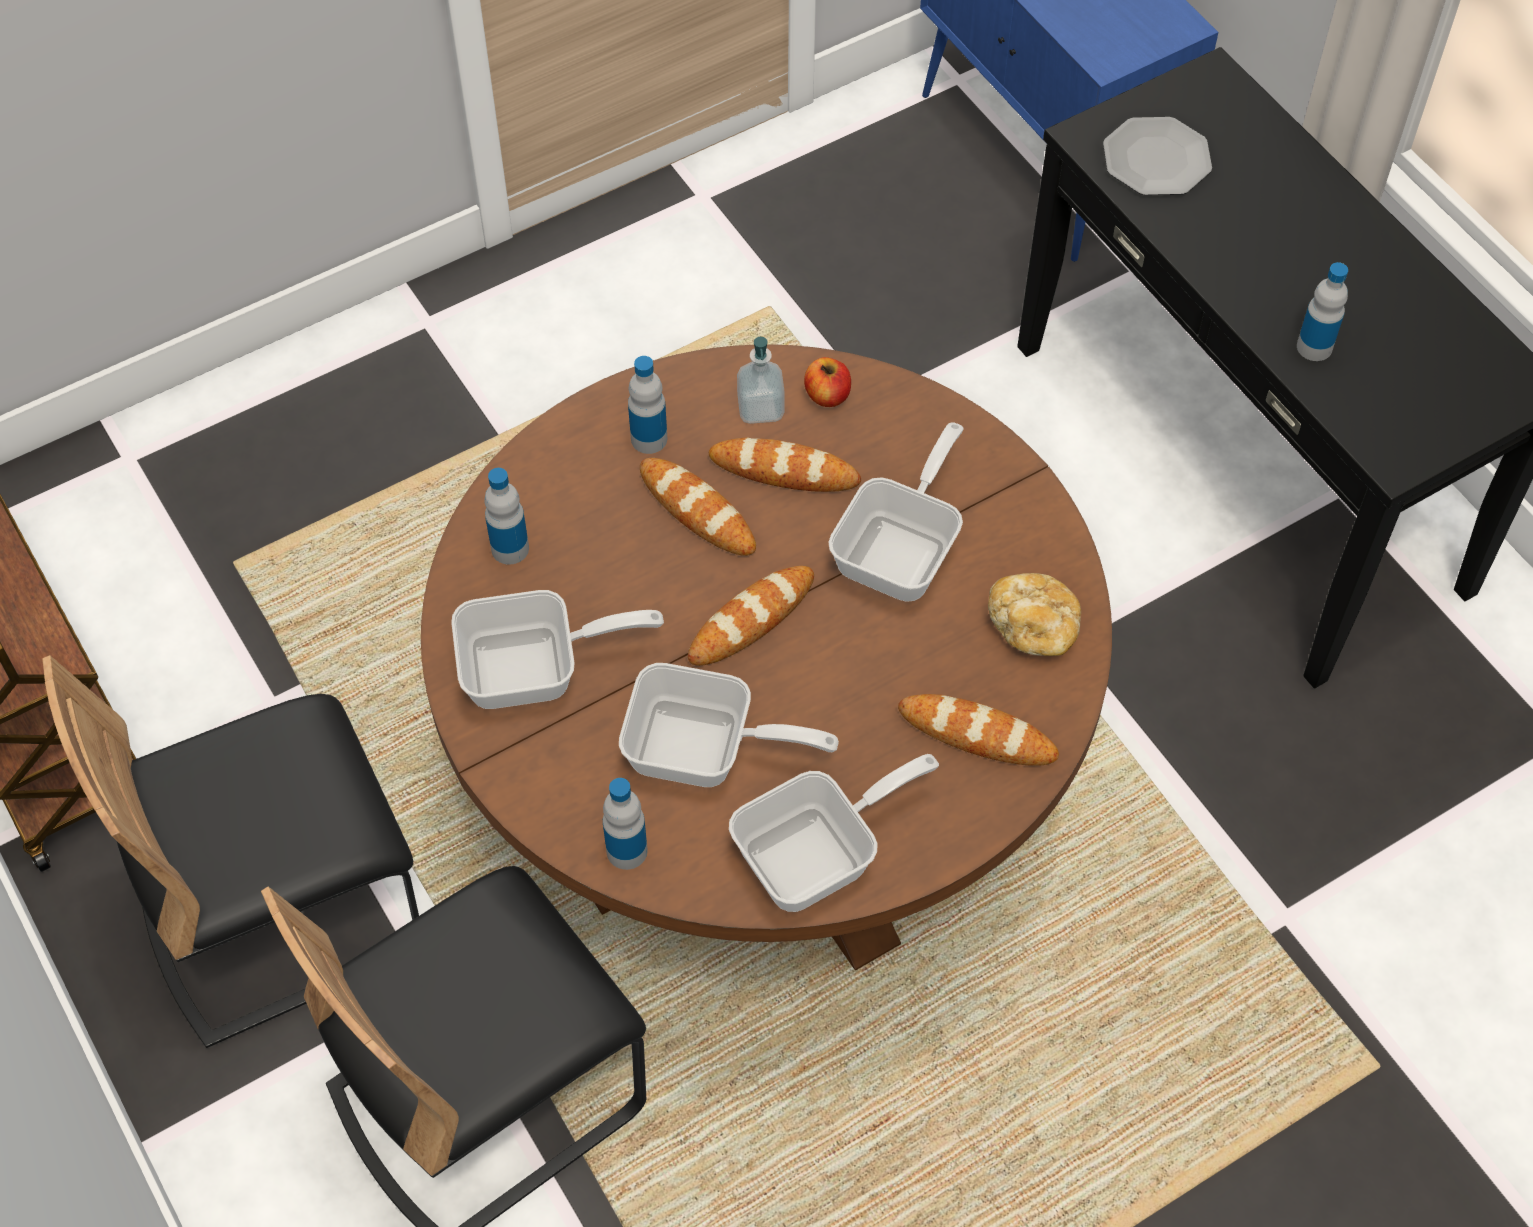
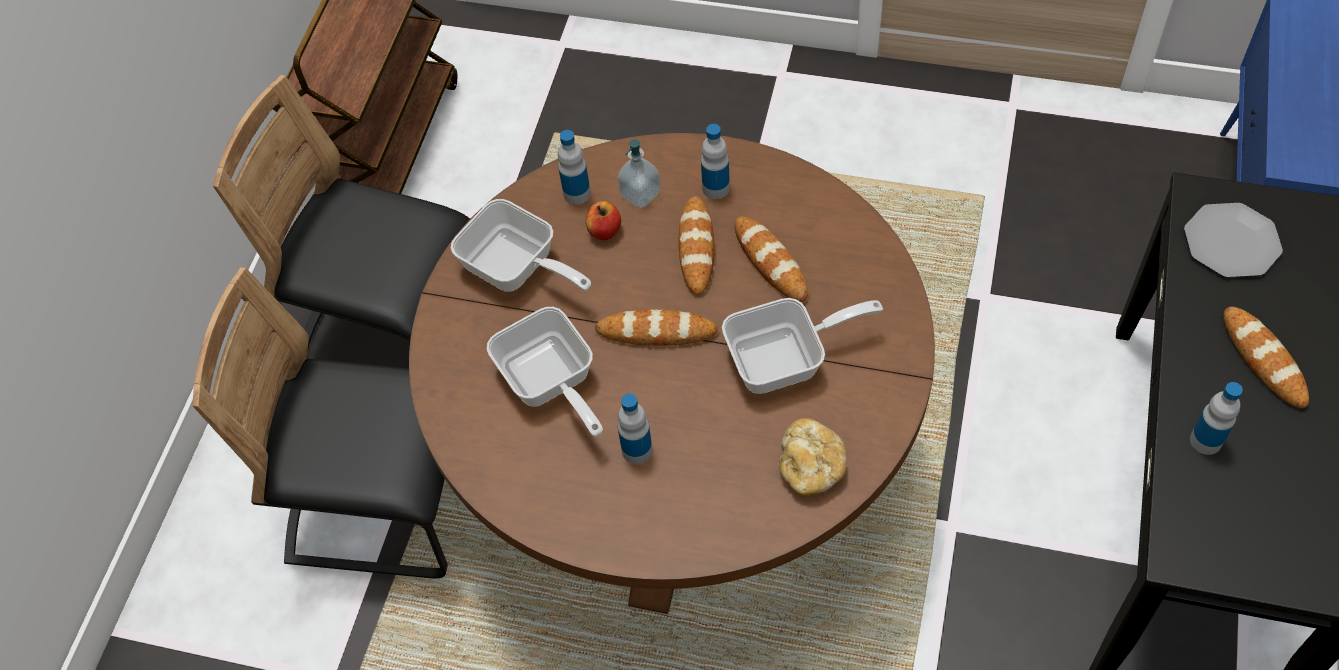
camera: 50 degrees right, 0 degrees up
bottle [603,778,648,870] -> bottle moved to [618,393,653,464]
frying pan [729,754,939,912] -> none
soap dispenser [737,337,785,424] -> soap dispenser moved to [617,139,661,208]
apple [804,357,851,407] -> apple moved to [586,201,621,240]
bread [898,694,1059,766] -> bread moved to [1223,307,1309,408]

